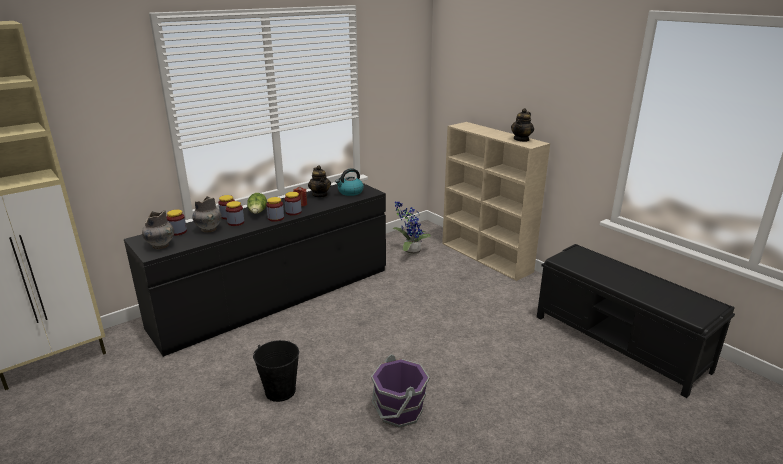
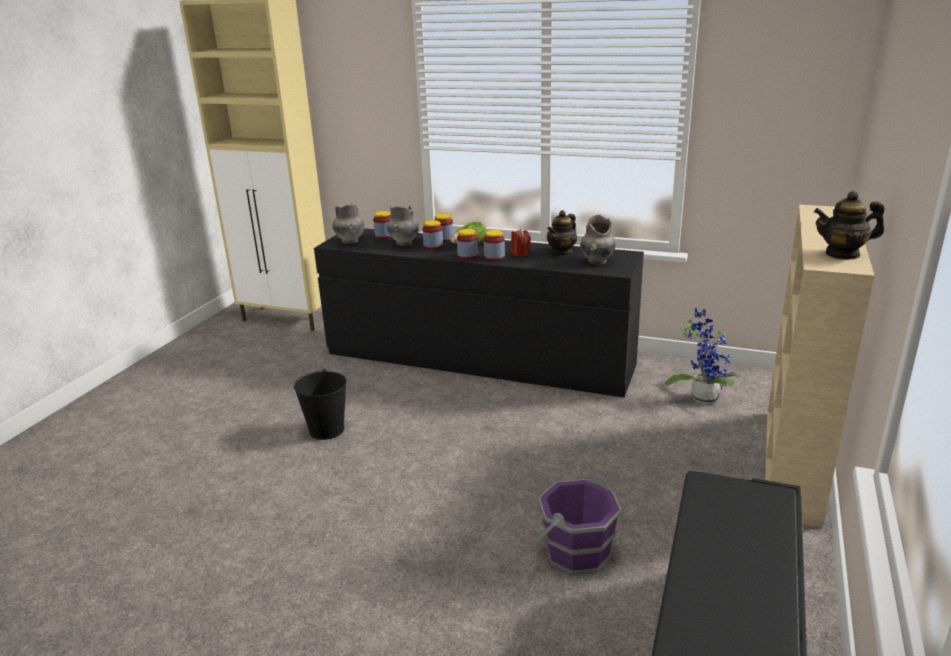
camera: 60 degrees right, 0 degrees up
kettle [335,168,364,196] -> grey vase [580,215,616,265]
purple bucket [371,354,429,428] -> purple bucket moved to [535,475,622,575]

